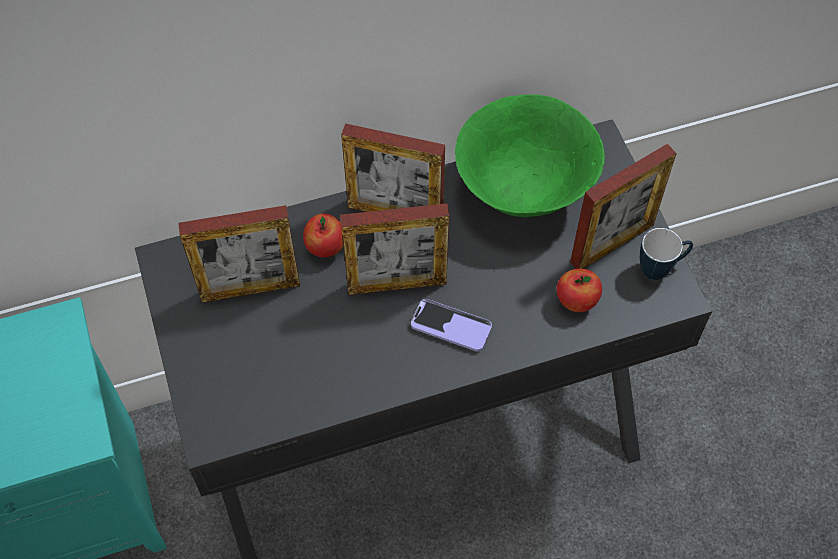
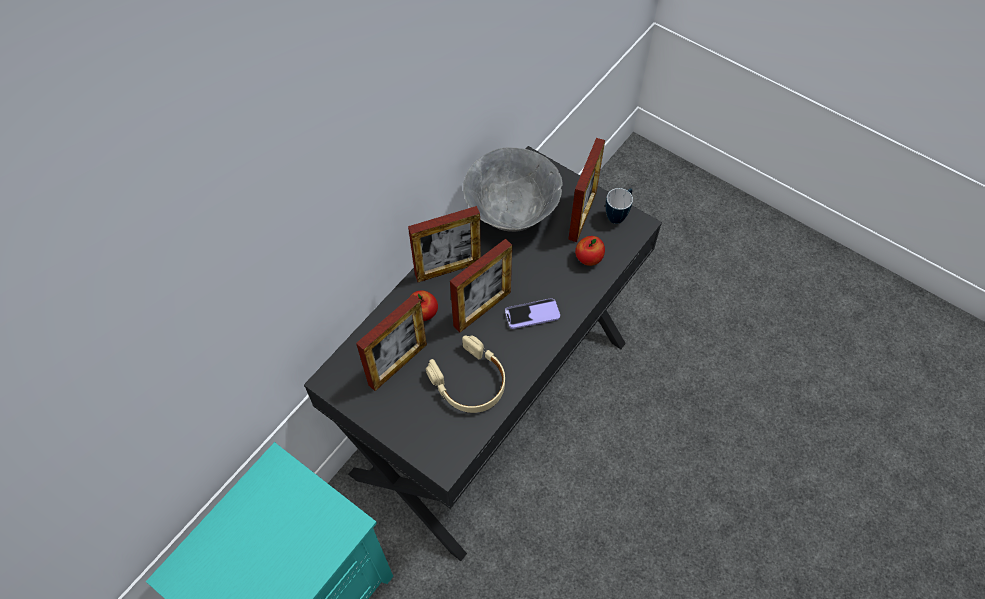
camera: 35 degrees left, 0 degrees up
green bowl [455,94,605,217] -> grey bowl [463,148,563,232]
none -> beige headphones [426,335,505,413]

